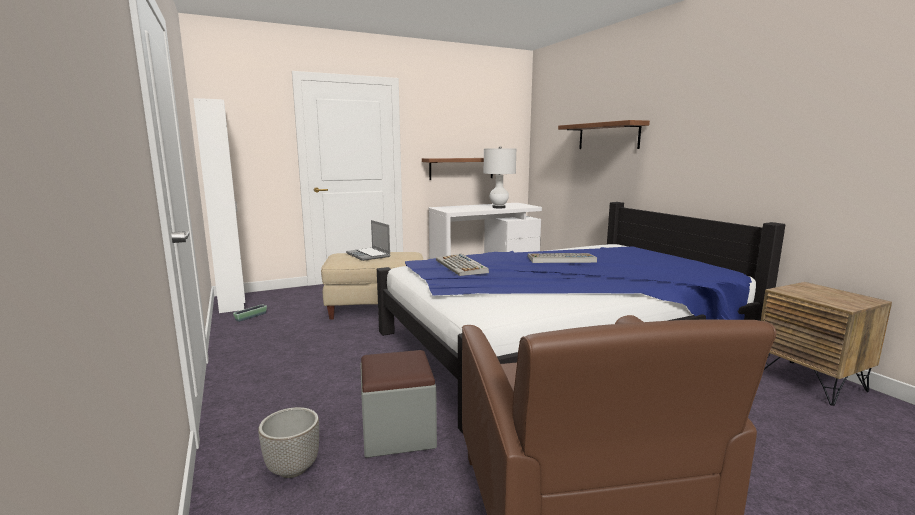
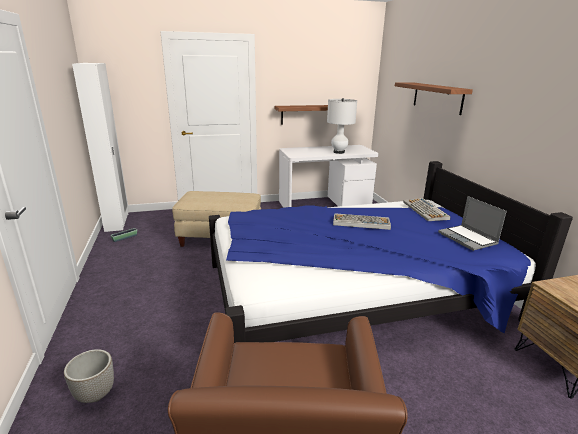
camera: 10 degrees right, 10 degrees up
laptop [346,220,391,261] -> laptop moved to [438,196,507,251]
grey ottoman [360,350,437,458] -> none
keyboard [436,254,489,276] -> keyboard moved to [403,198,450,221]

